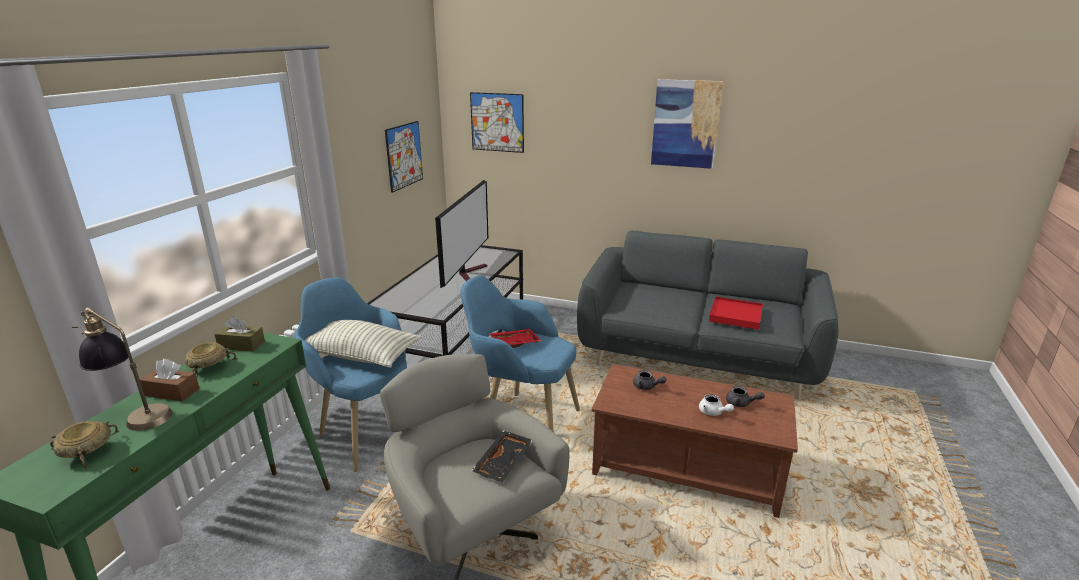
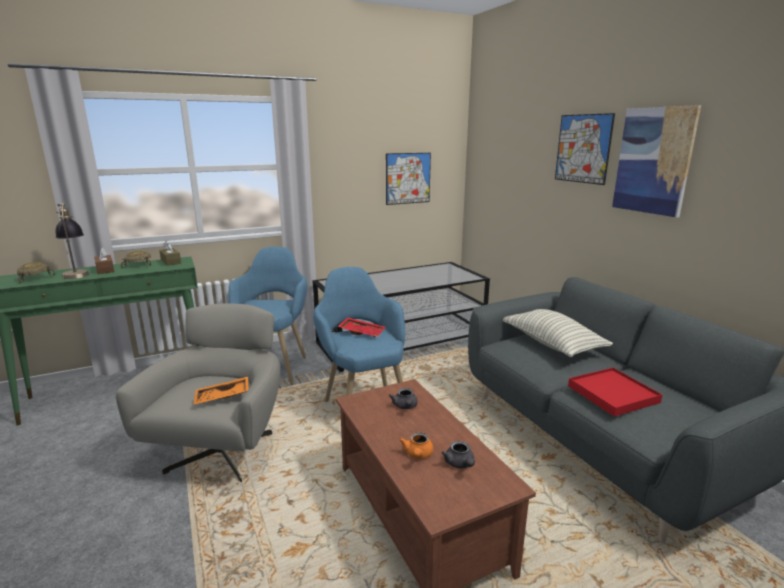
camera: 45 degrees right, 5 degrees down
pillow [305,320,422,368] -> pillow moved to [503,309,613,357]
television [435,180,488,288] -> none
picture [470,92,524,153] -> picture moved to [555,113,615,185]
black tray [471,430,532,482] -> orange tray [193,377,249,405]
white teapot [699,394,734,416] -> orange teapot [399,432,433,459]

